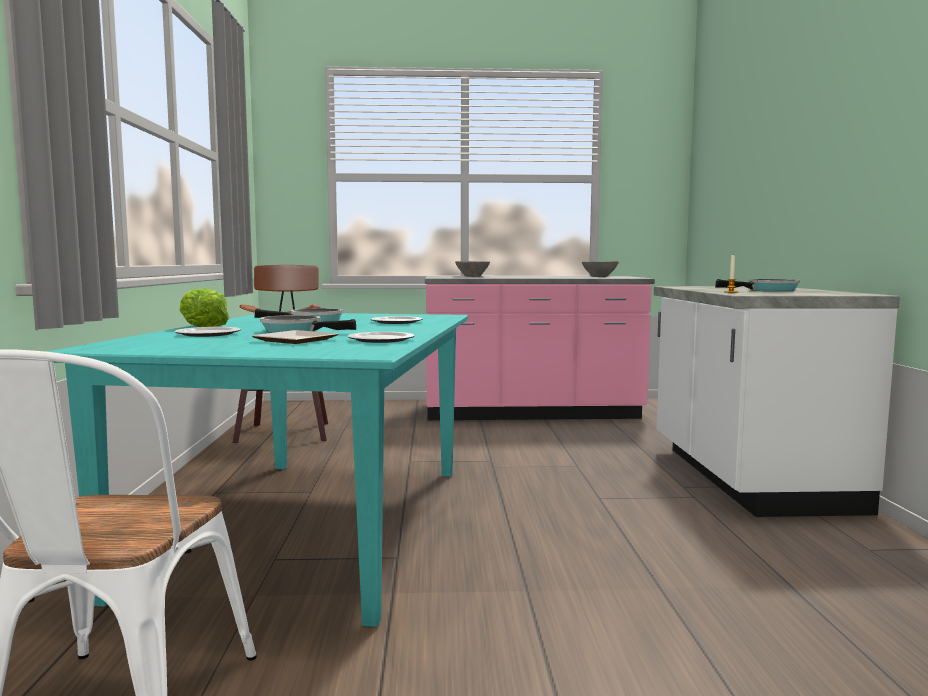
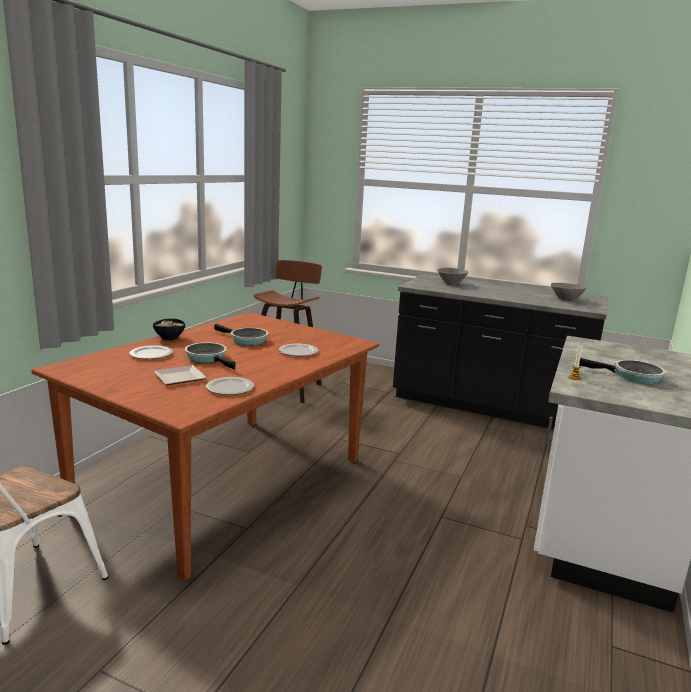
camera: 25 degrees right, 10 degrees up
turquoise dining table [46,313,468,627] -> brown dining table [31,313,379,581]
lettuce [180,288,229,327] -> bowl [153,318,185,340]
pink counter [425,276,655,420] -> black counter [393,274,608,429]

